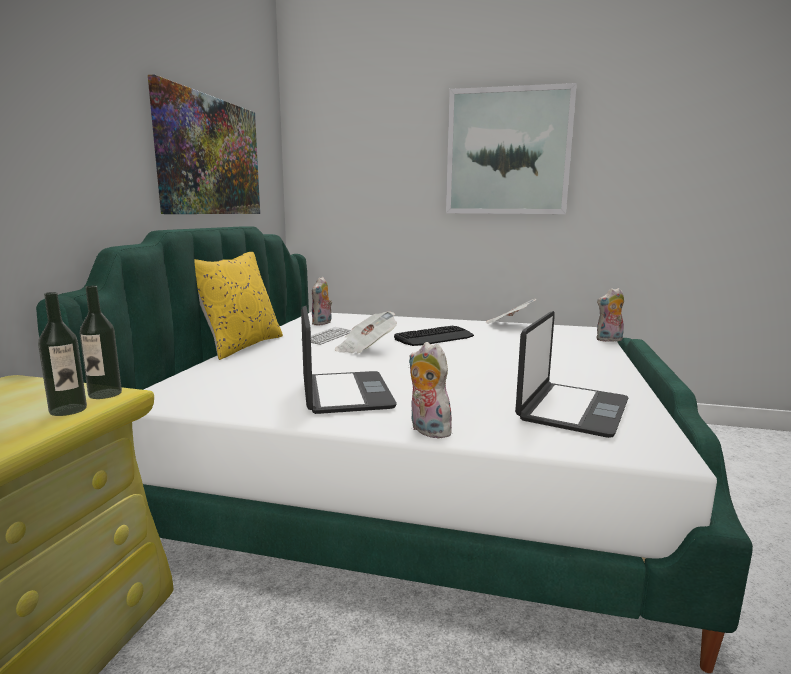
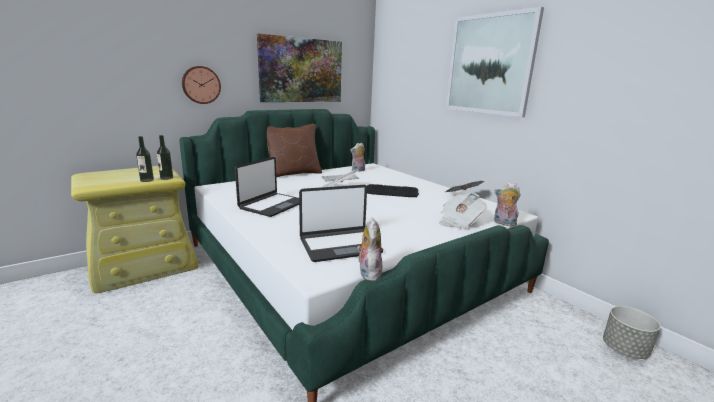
camera: 40 degrees right, 5 degrees up
yellow pillow [194,252,283,360] -> brown pillow [267,124,322,177]
plush toy [409,342,457,438] -> plush toy moved to [356,218,382,281]
none -> wall clock [182,66,221,104]
none -> newspaper [439,193,487,228]
none -> grey planter [603,306,661,359]

